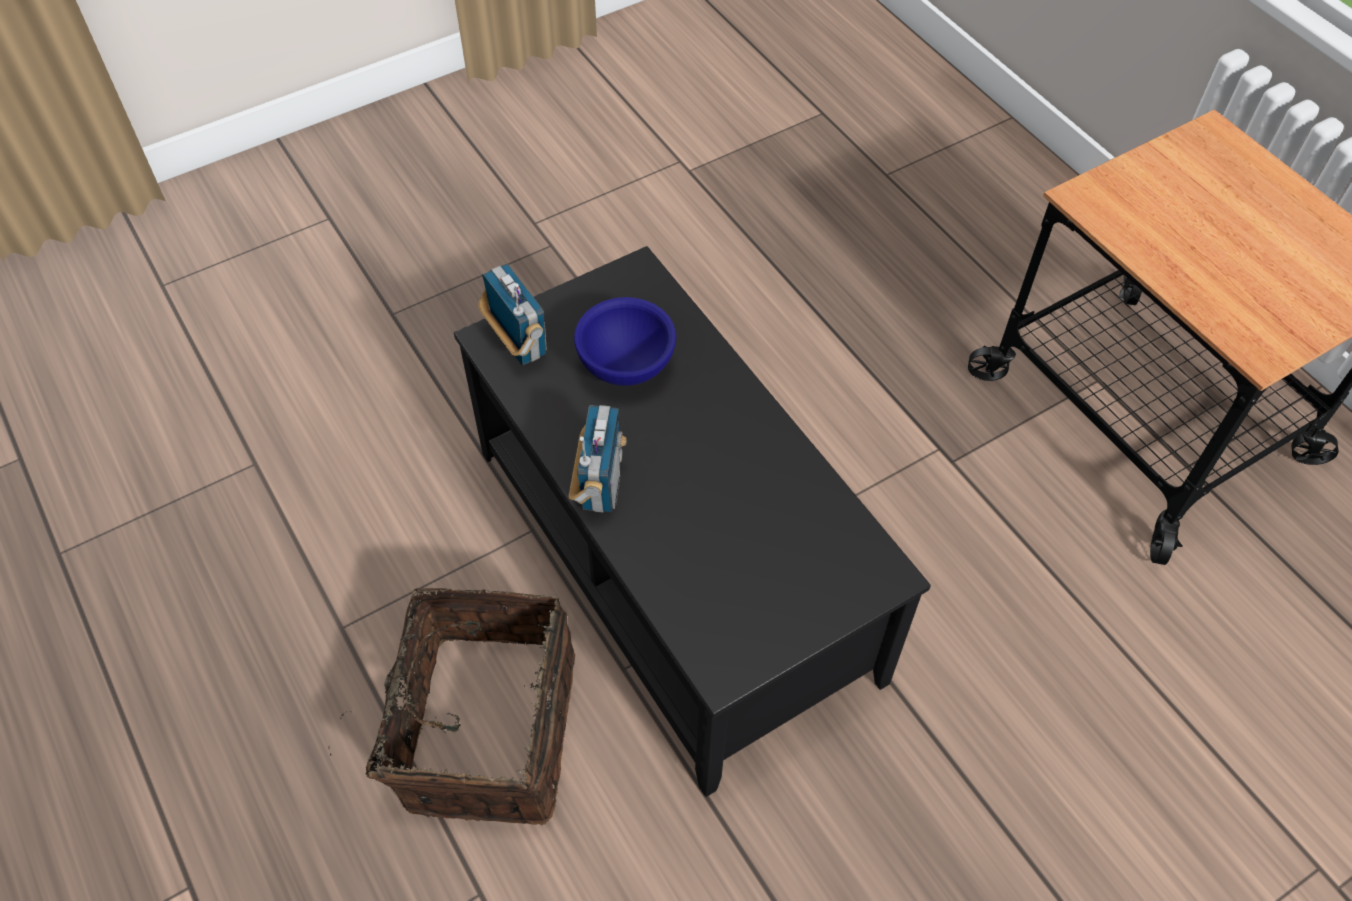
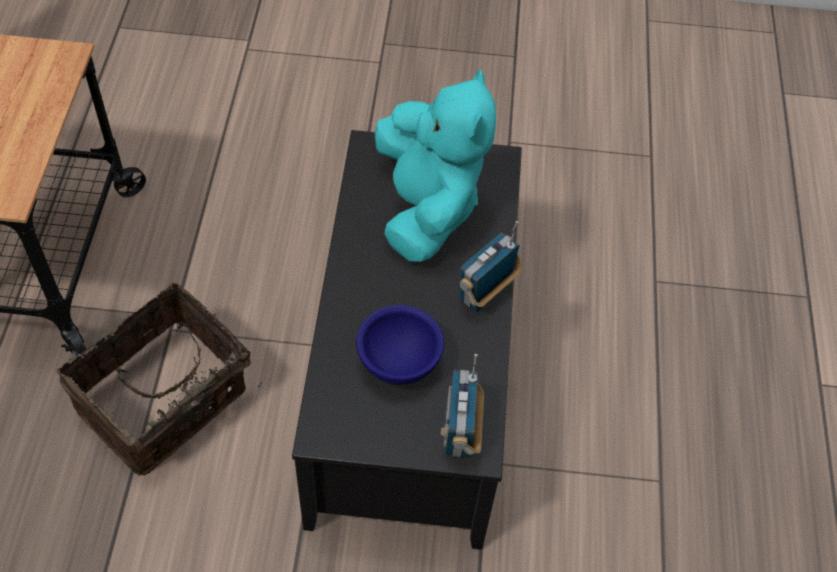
camera: 145 degrees left, 0 degrees up
basket [328,588,575,825] -> basket moved to [57,283,262,476]
none -> turquoise plush toy [375,68,496,262]

